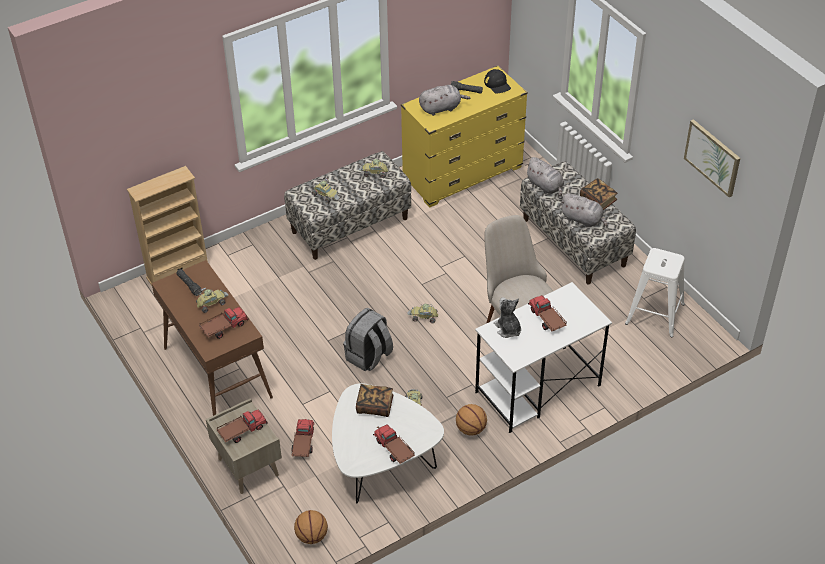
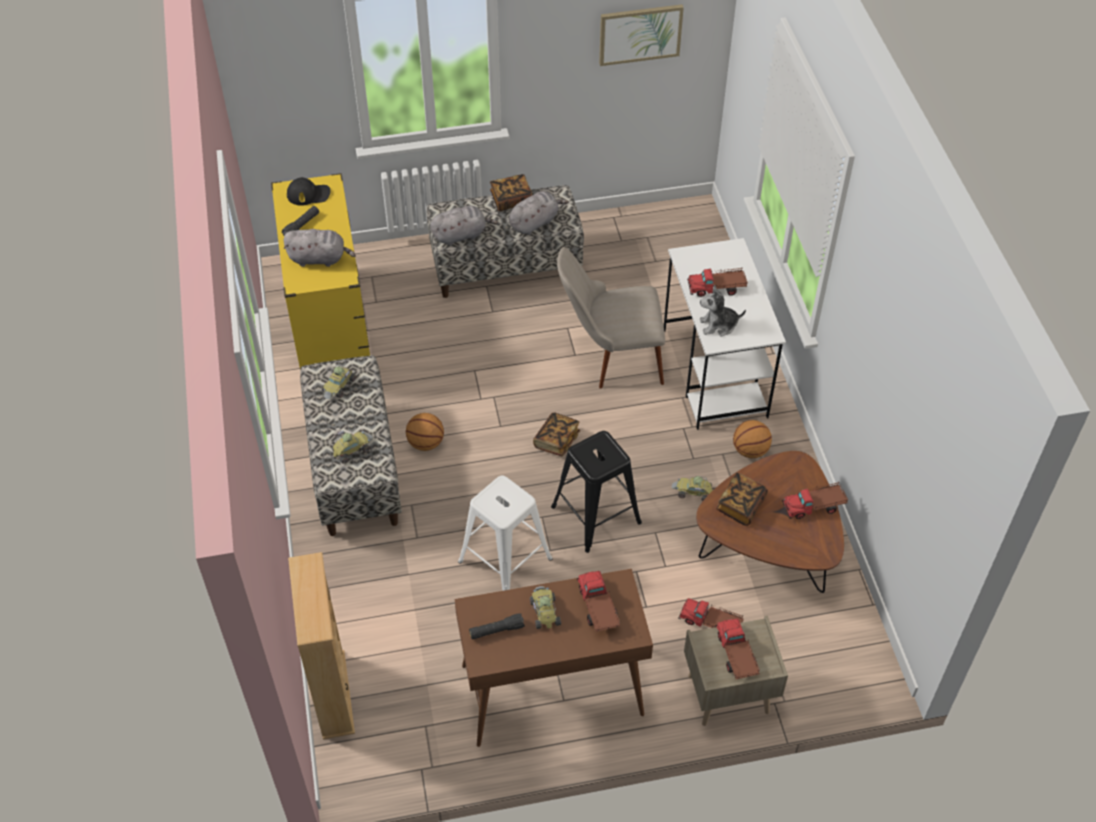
camera: 70 degrees left, 5 degrees up
basketball [294,510,328,544] -> basketball moved to [406,413,444,451]
white coffee table [332,383,444,503] -> brown coffee table [696,451,844,593]
grey backpack [343,308,393,371] -> black stool [551,431,642,553]
toy car [408,304,438,323] -> book [533,412,580,456]
grey plush toy [419,85,470,116] -> grey plush toy turned 90 degrees clockwise [283,229,356,267]
white stool [625,248,685,338] -> white stool moved to [458,476,553,591]

